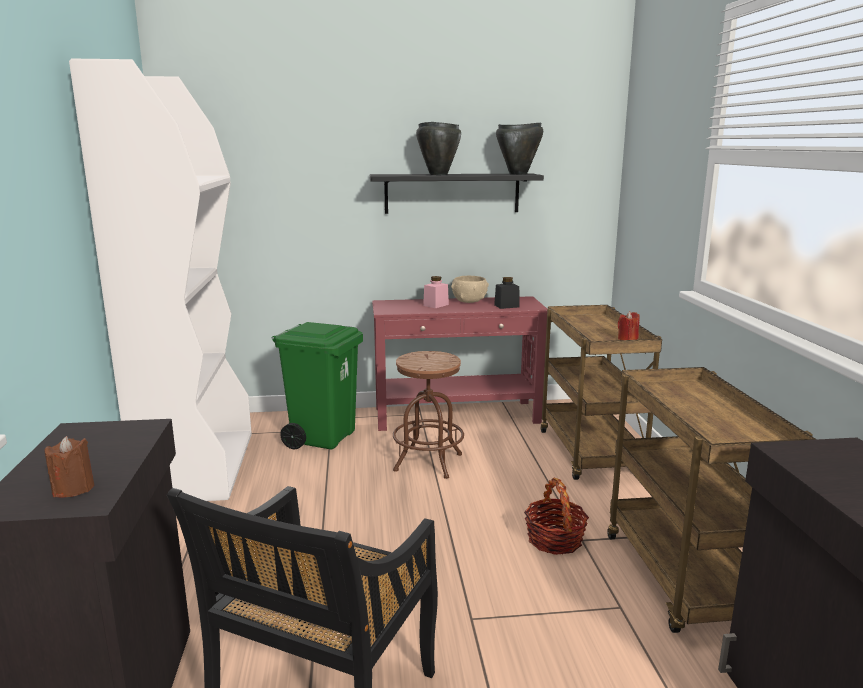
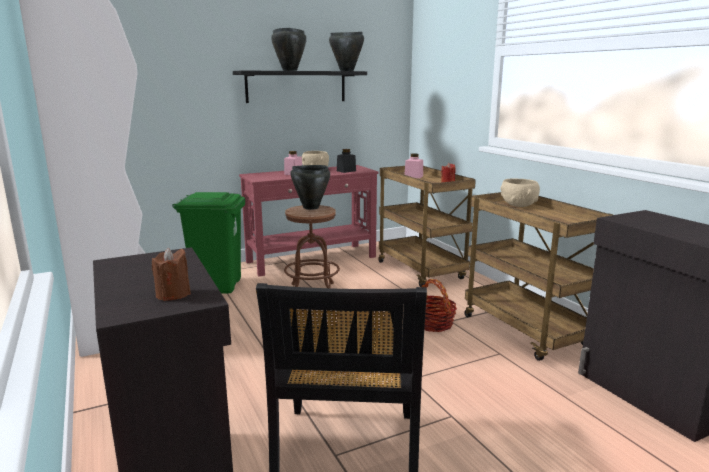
camera: 20 degrees left, 0 degrees up
none -> black cooking pot [290,165,330,210]
none -> pink jar [404,153,423,178]
none -> beige bowl [500,179,540,207]

